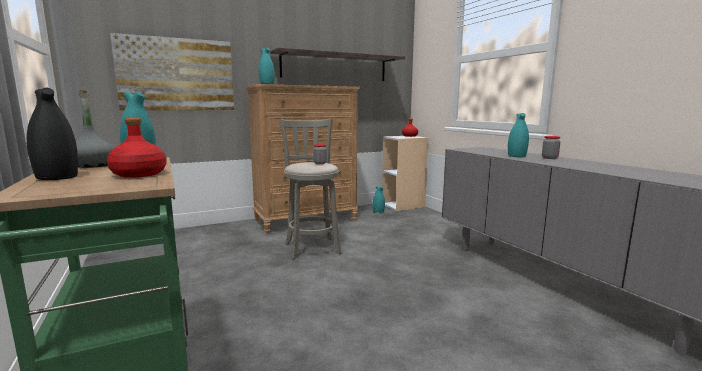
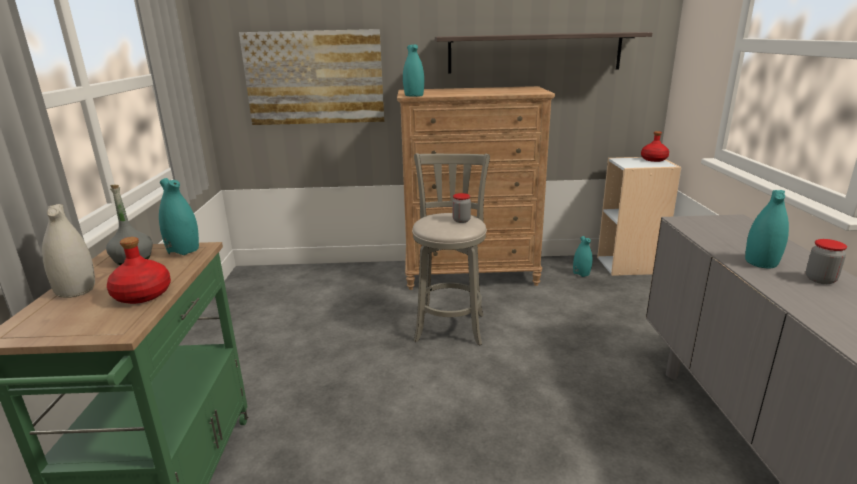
camera: 25 degrees right, 10 degrees up
black vase [27,87,78,180] -> white vase [42,204,95,298]

